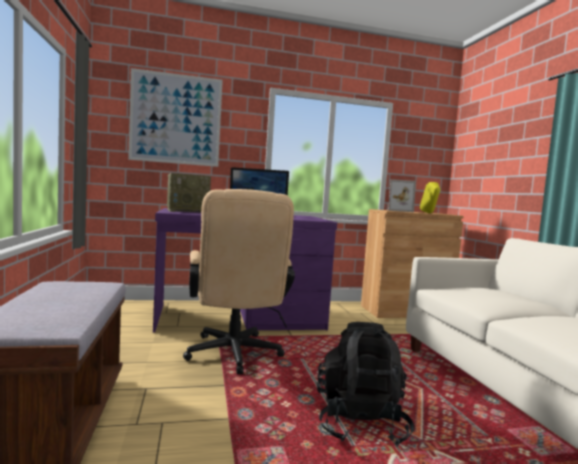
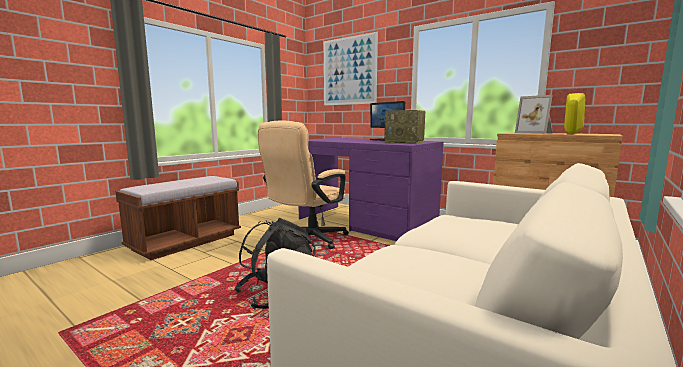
camera: 50 degrees right, 5 degrees up
radio [167,173,211,212] -> radio moved to [384,110,426,144]

